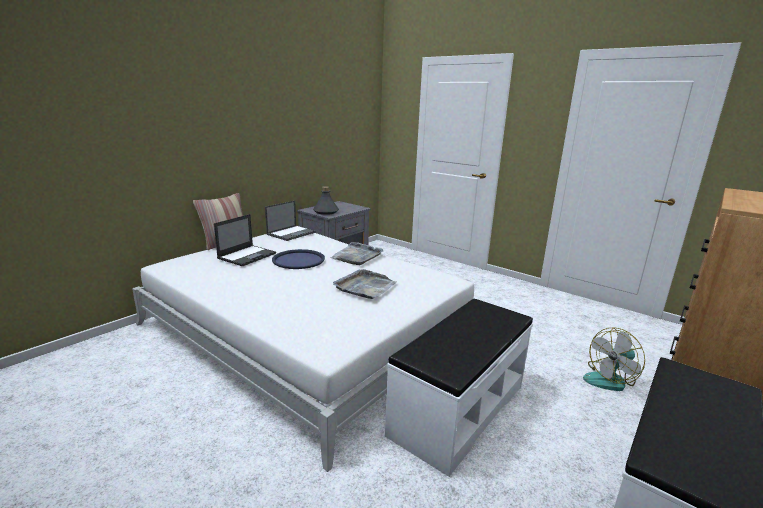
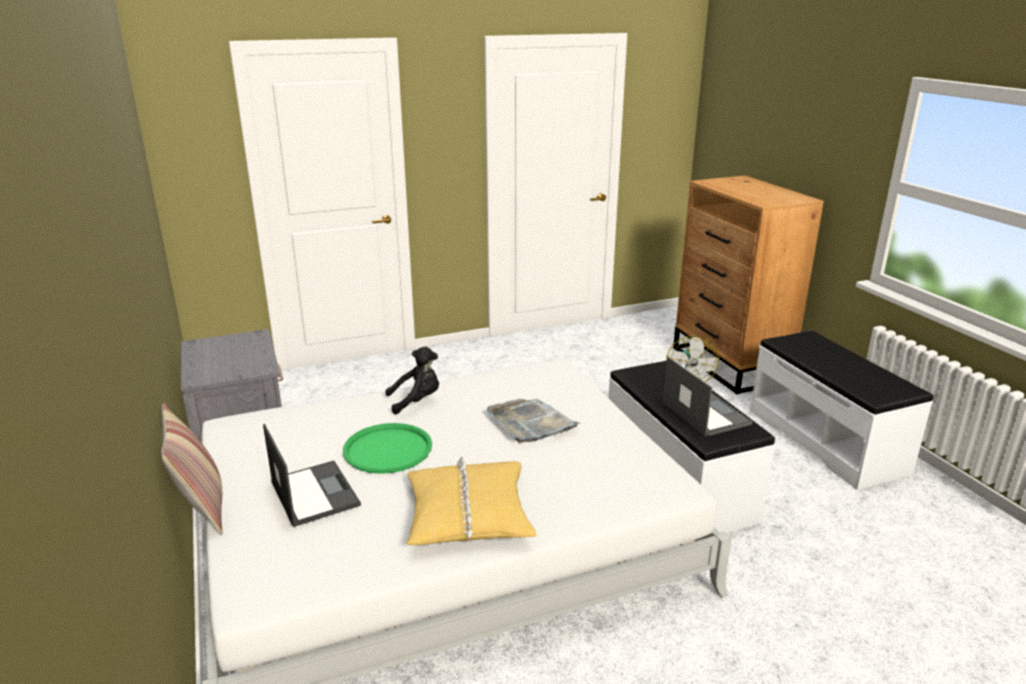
camera: 60 degrees left, 5 degrees up
laptop [265,201,316,241] -> laptop moved to [663,357,752,437]
blue tray [272,249,325,269] -> green tray [343,423,432,474]
grey bottle [313,186,339,215] -> none
grey tray [330,242,383,265] -> black plush toy [385,347,439,414]
none -> yellow pillow [406,456,537,545]

